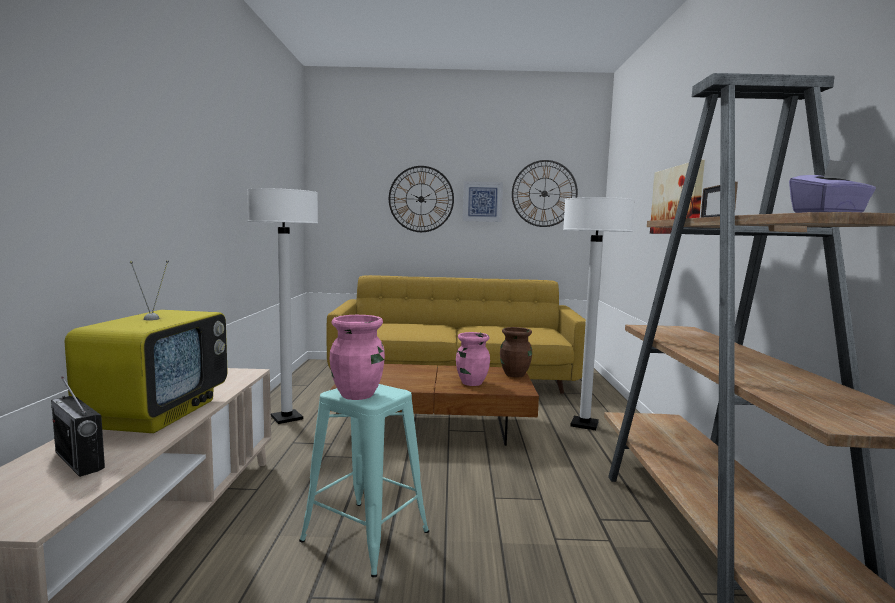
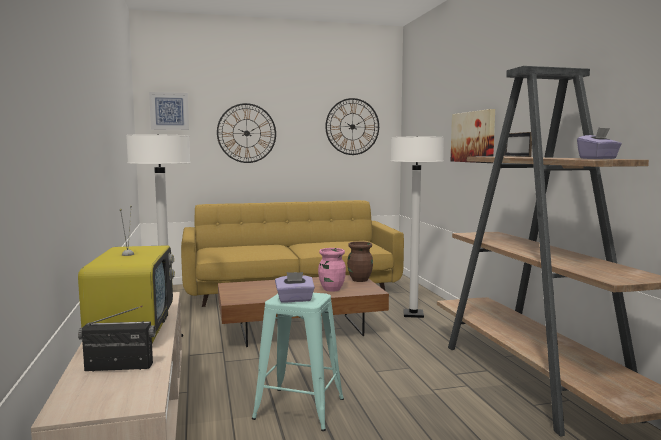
camera: 15 degrees left, 0 degrees up
radio [51,376,105,477] -> radio turned 150 degrees clockwise [78,306,156,372]
pink vase [329,315,385,400] -> purple tissue box [275,272,315,303]
picture [463,181,503,222] -> picture moved to [149,92,189,130]

